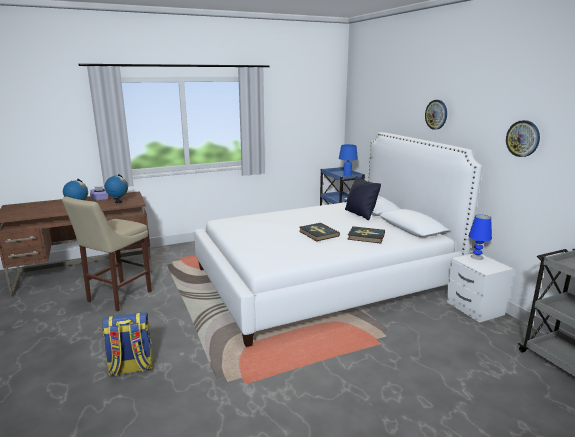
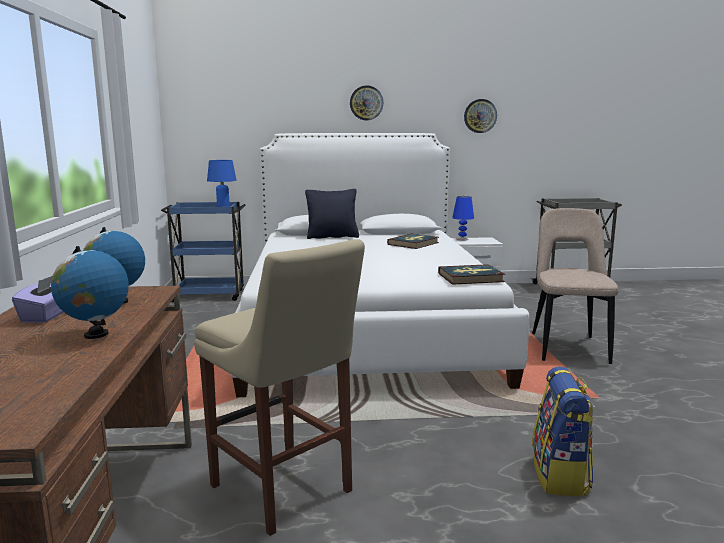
camera: 70 degrees left, 5 degrees down
book [299,223,340,241] -> book moved to [438,264,505,285]
none -> beige chair [532,208,618,364]

